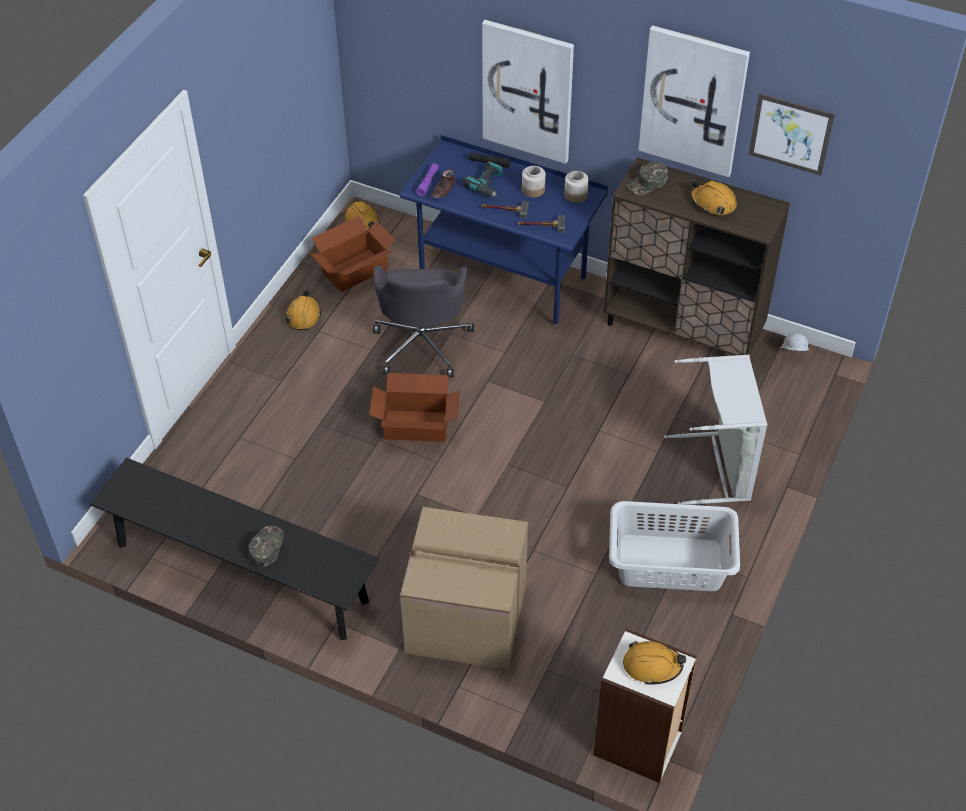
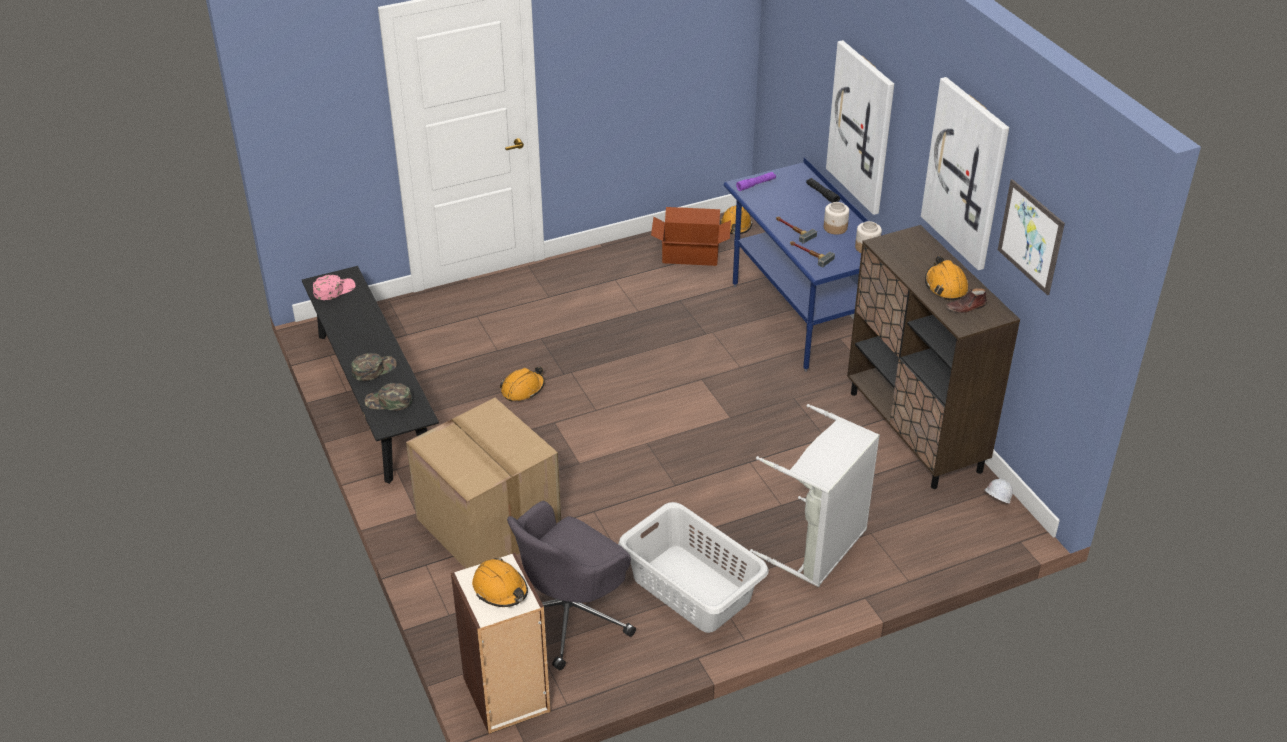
camera: 40 degrees right, 10 degrees down
orange hard hat [285,289,321,330] -> orange hard hat moved to [500,367,545,402]
cardboard box [369,373,460,442] -> none
grey office chair [373,266,474,377] -> grey office chair moved to [507,501,636,670]
brown shoe [431,169,456,198] -> brown shoe moved to [946,288,987,313]
power drill [463,161,503,197] -> none
green cap [626,162,668,195] -> green cap moved to [365,383,412,411]
none -> pink cap [313,275,355,300]

